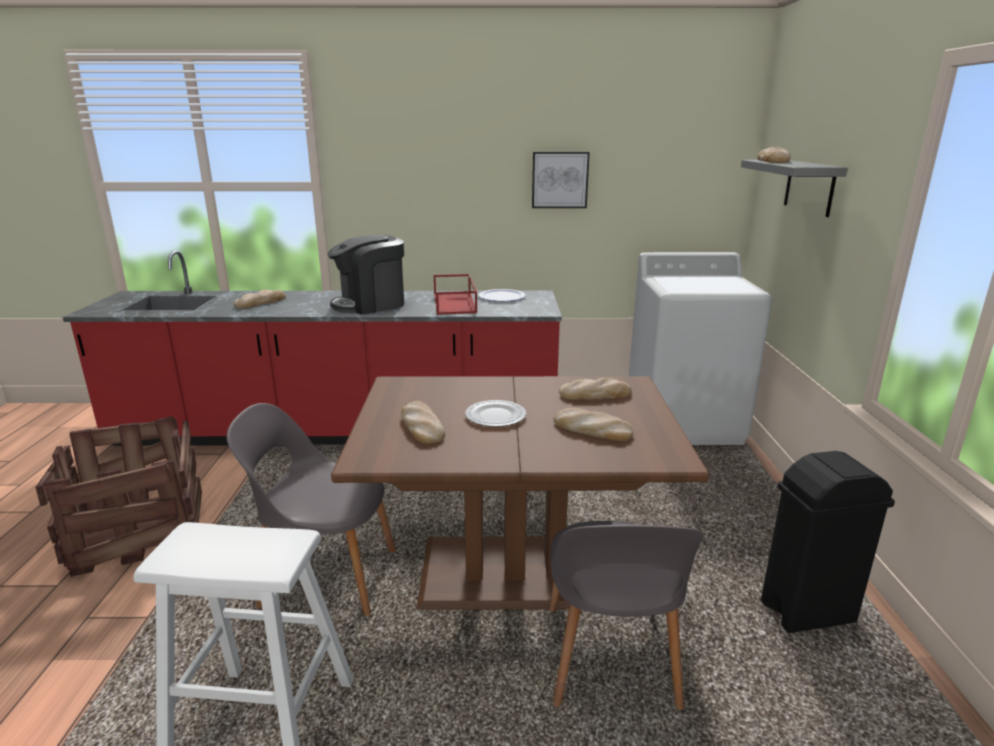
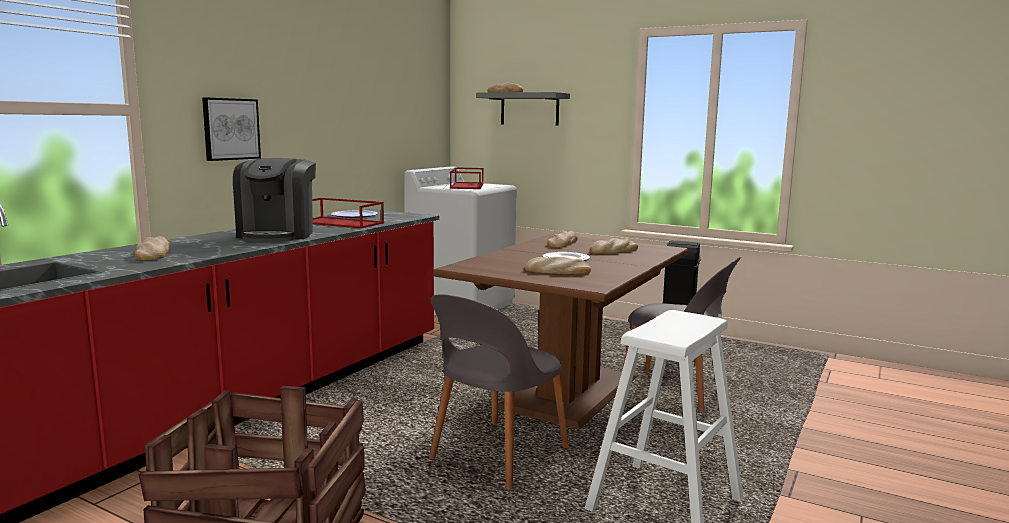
camera: 60 degrees left, 10 degrees down
picture [532,152,590,208] -> picture moved to [202,97,261,161]
none -> red tray [450,167,483,189]

